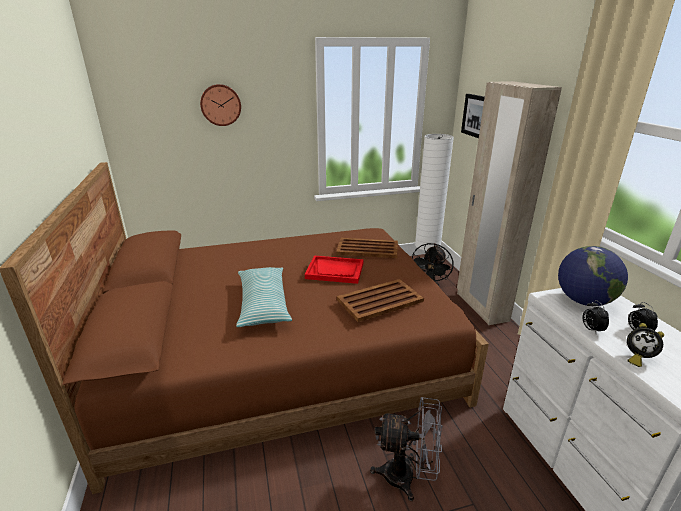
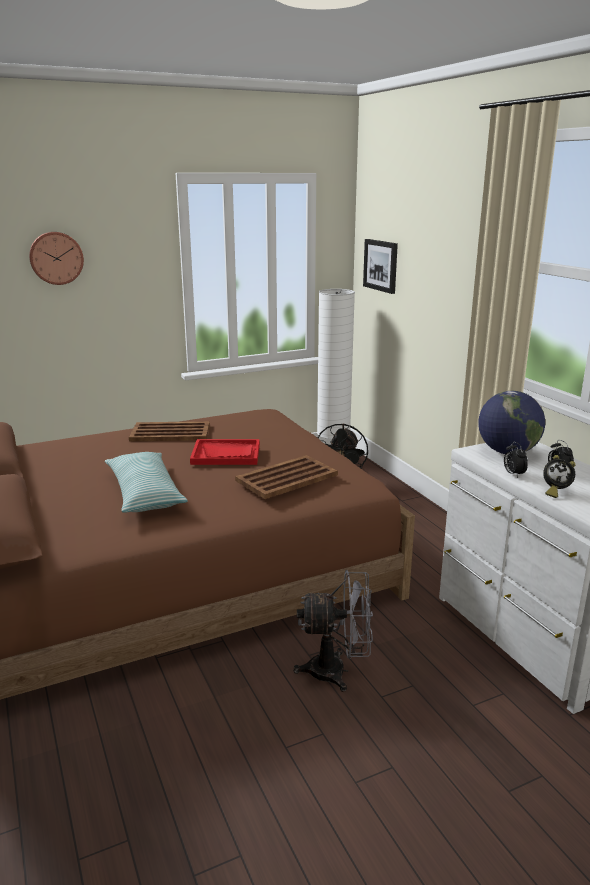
camera: 10 degrees left, 5 degrees down
brown tray [336,238,398,258] -> brown tray moved to [129,421,210,441]
beige wardrobe [457,81,562,325] -> none

